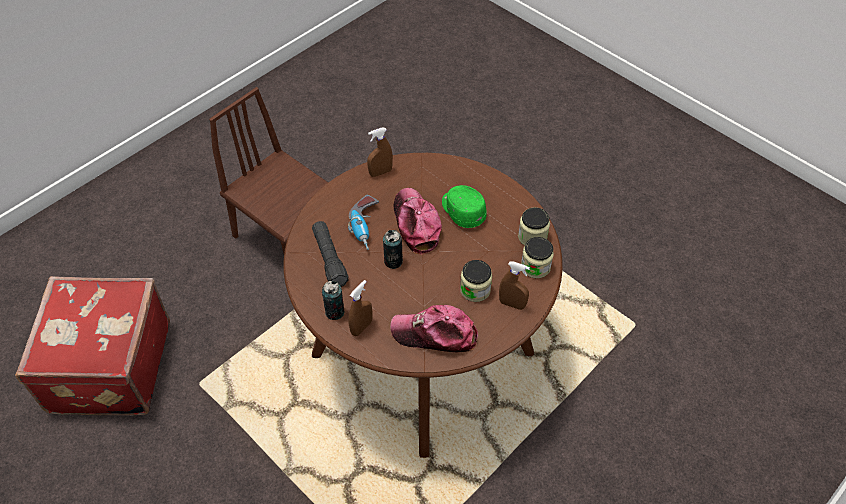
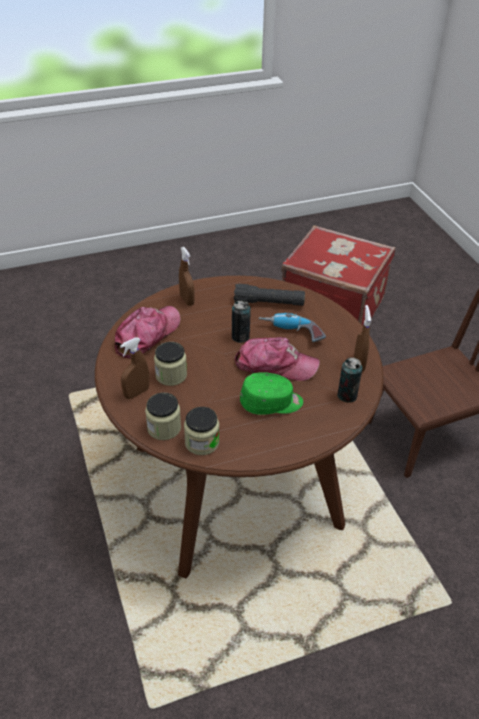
camera: 115 degrees right, 10 degrees down
can [322,281,344,320] -> can moved to [337,358,362,403]

